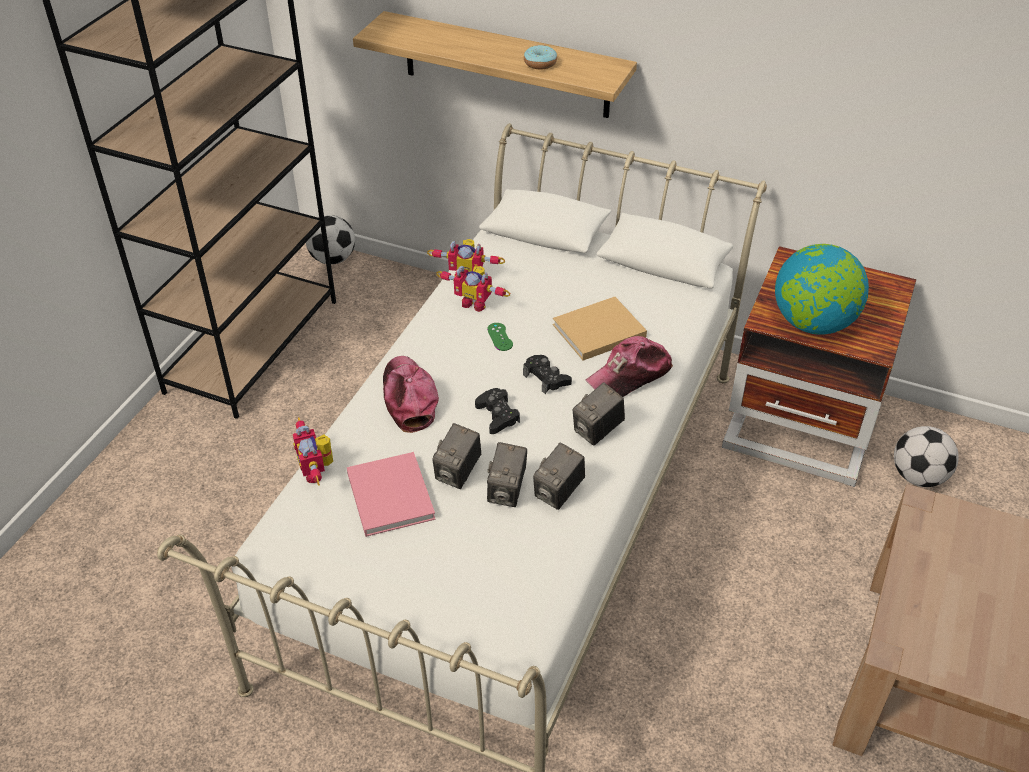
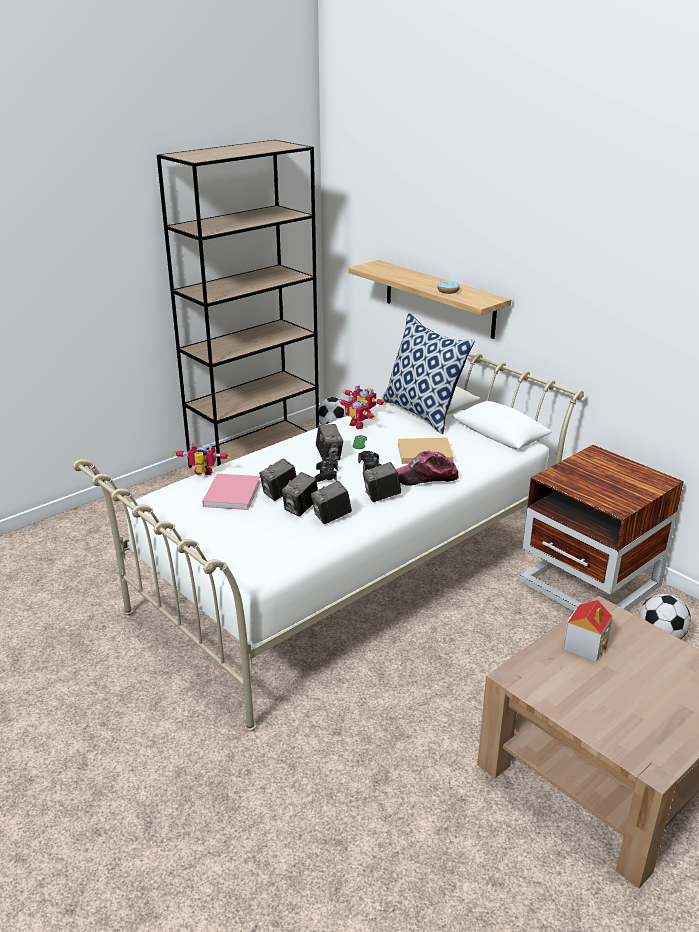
camera: 25 degrees right, 15 degrees down
toy robot [293,417,333,486] -> toy robot turned 90 degrees clockwise [172,443,232,475]
cap [383,356,439,433] -> none
globe [775,244,869,335] -> none
none -> camera [316,424,343,461]
none -> pillow [382,313,475,434]
none -> toy house [564,600,613,662]

